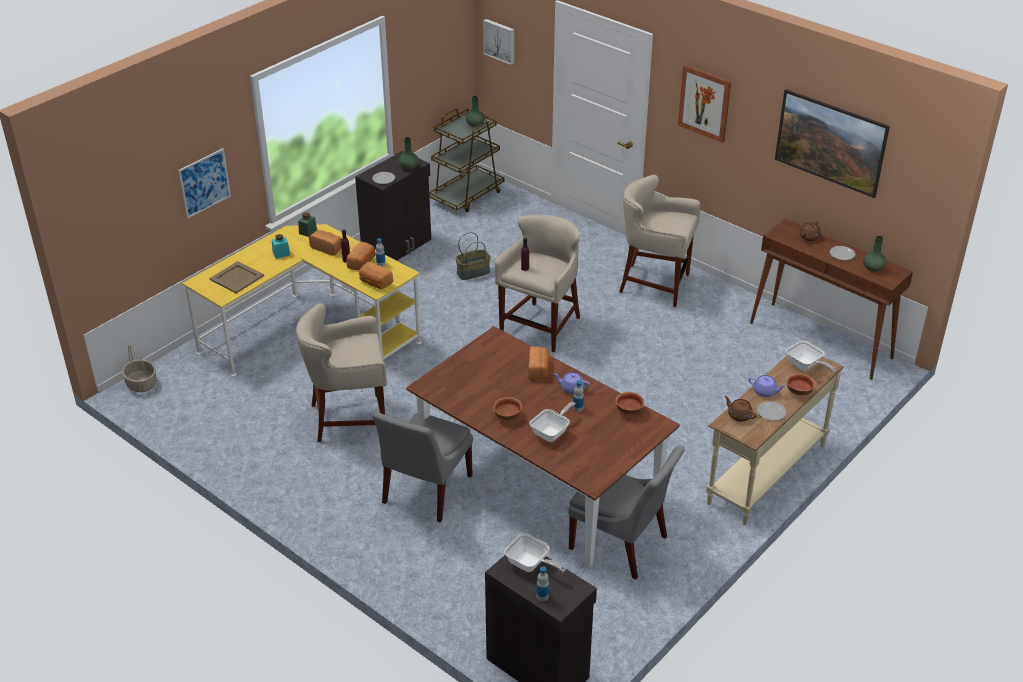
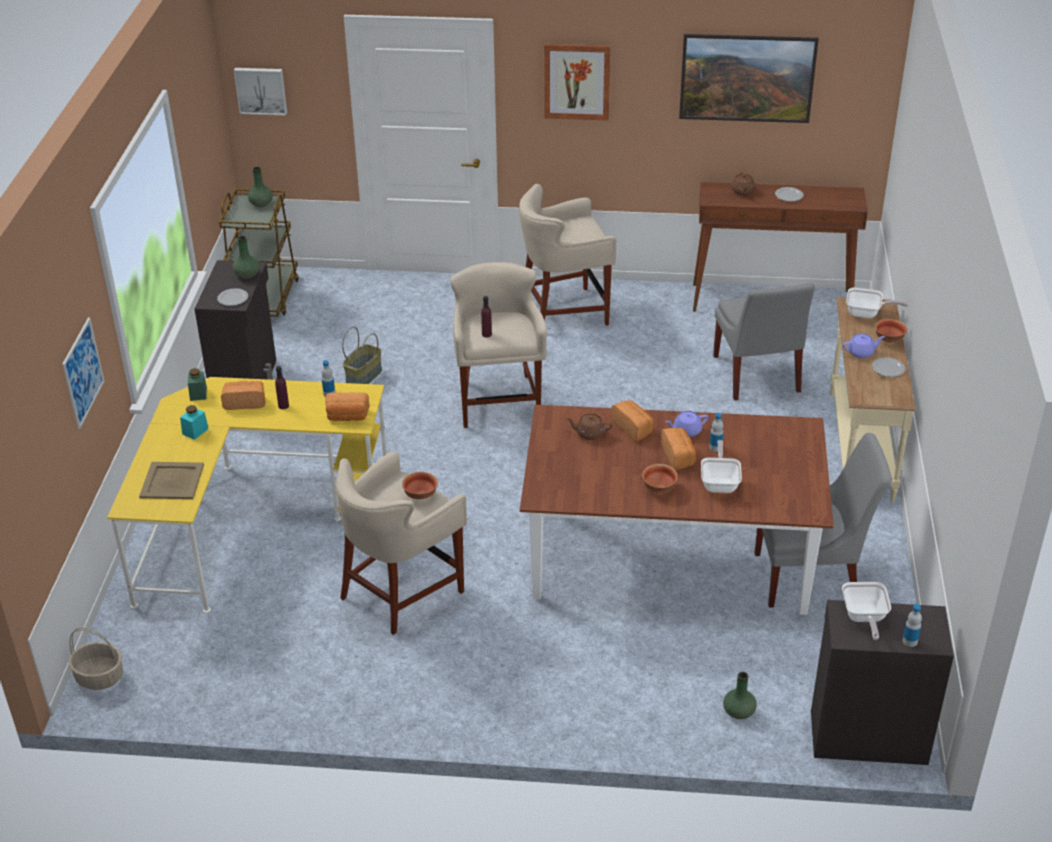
camera: 35 degrees left, 0 degrees up
bread [346,241,375,270] -> bread moved to [661,428,696,470]
grey chair [372,412,473,523] -> grey chair moved to [713,283,815,400]
frying pan [504,533,566,572] -> frying pan turned 90 degrees clockwise [842,582,891,640]
bowl [615,392,645,415] -> bowl moved to [402,472,438,500]
brown teapot [724,395,757,422] -> brown teapot moved to [566,414,612,440]
green vase [863,236,887,272] -> green vase moved to [723,672,757,719]

